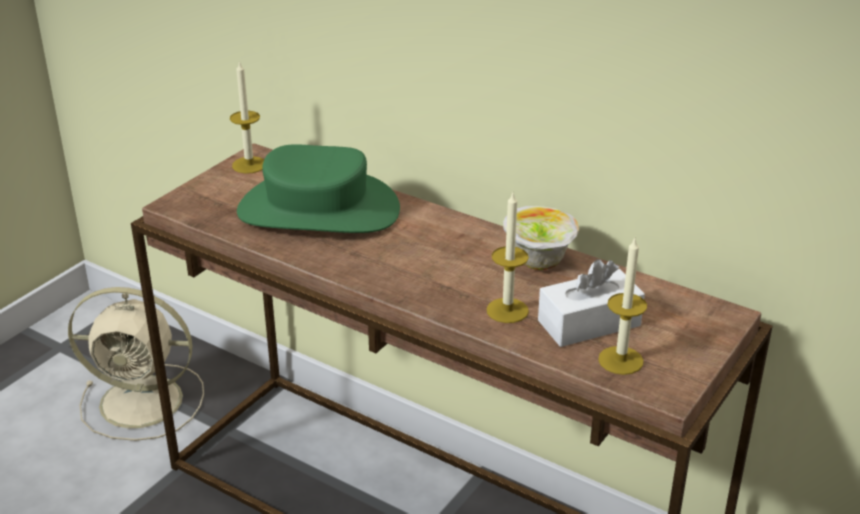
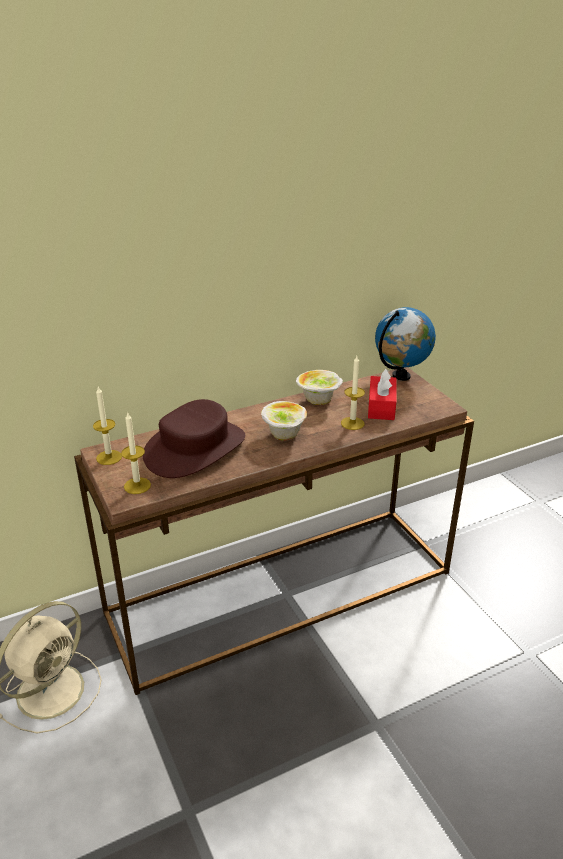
camera: 60 degrees left, 0 degrees up
green hat [237,144,400,233] -> brown hat [143,399,245,478]
white tissue box [538,259,645,347] -> red tissue box [368,369,397,420]
candle [598,236,647,375] -> candle moved to [121,413,151,494]
none -> bowl [261,401,307,441]
none -> globe [375,307,436,381]

